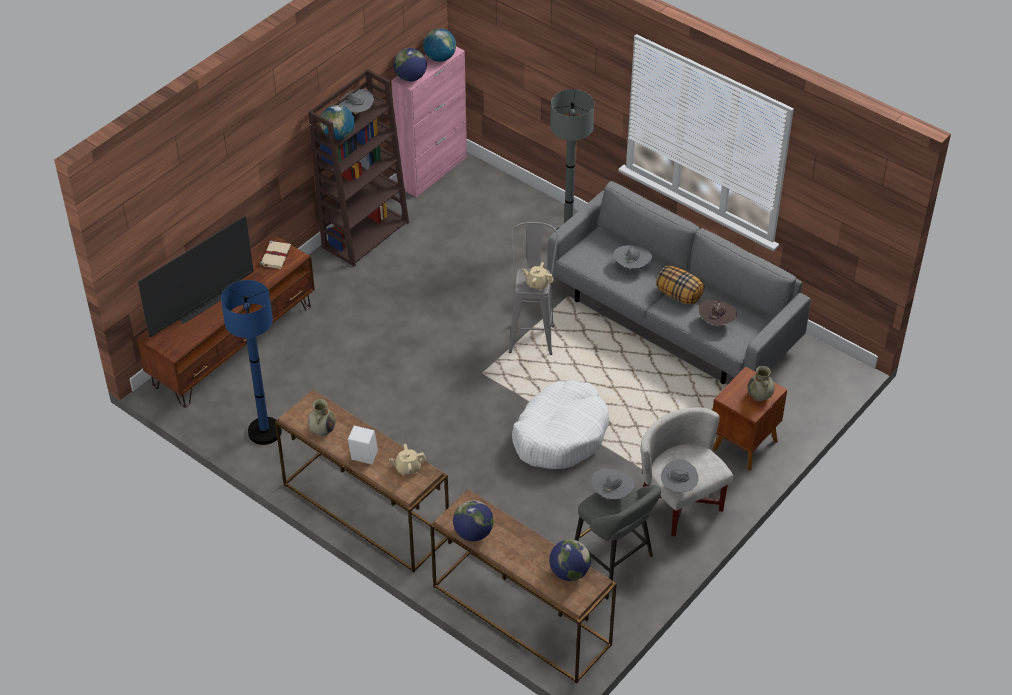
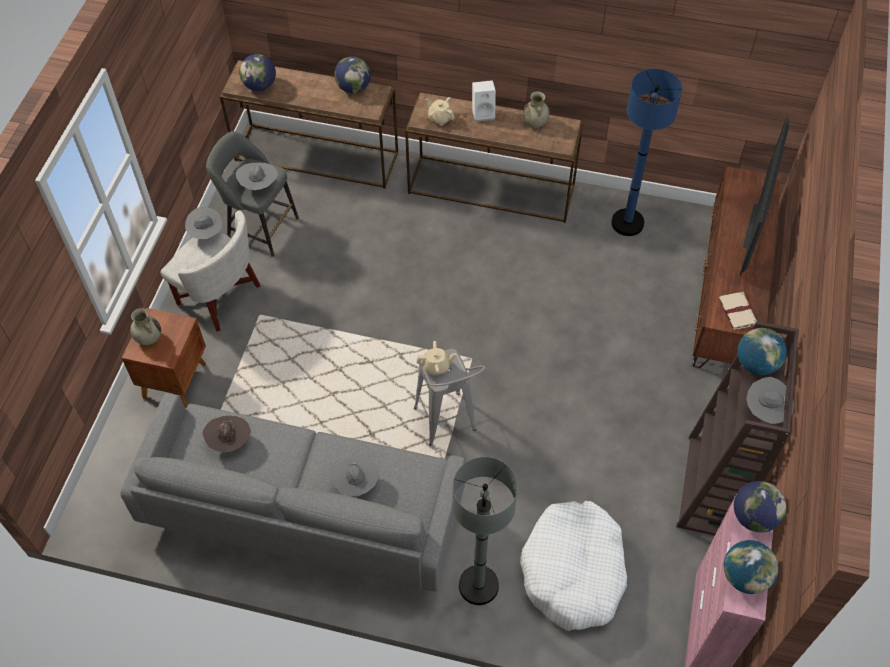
camera: 155 degrees right, 10 degrees up
beige teapot [389,444,426,475] -> beige teapot turned 105 degrees counterclockwise [426,97,454,126]
white dog bed [512,380,609,469] -> white dog bed moved to [520,501,627,631]
pillow [656,266,704,304] -> none

